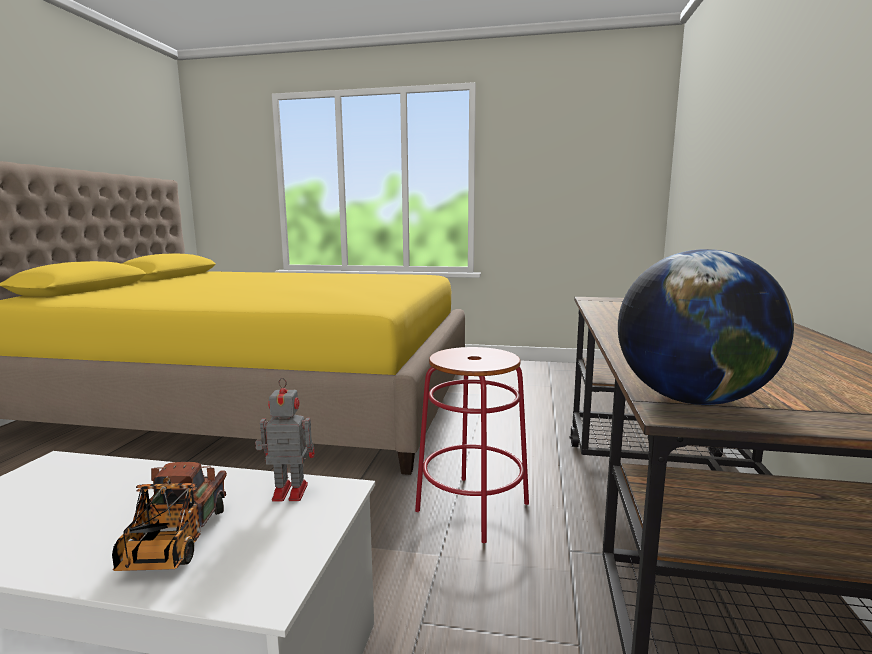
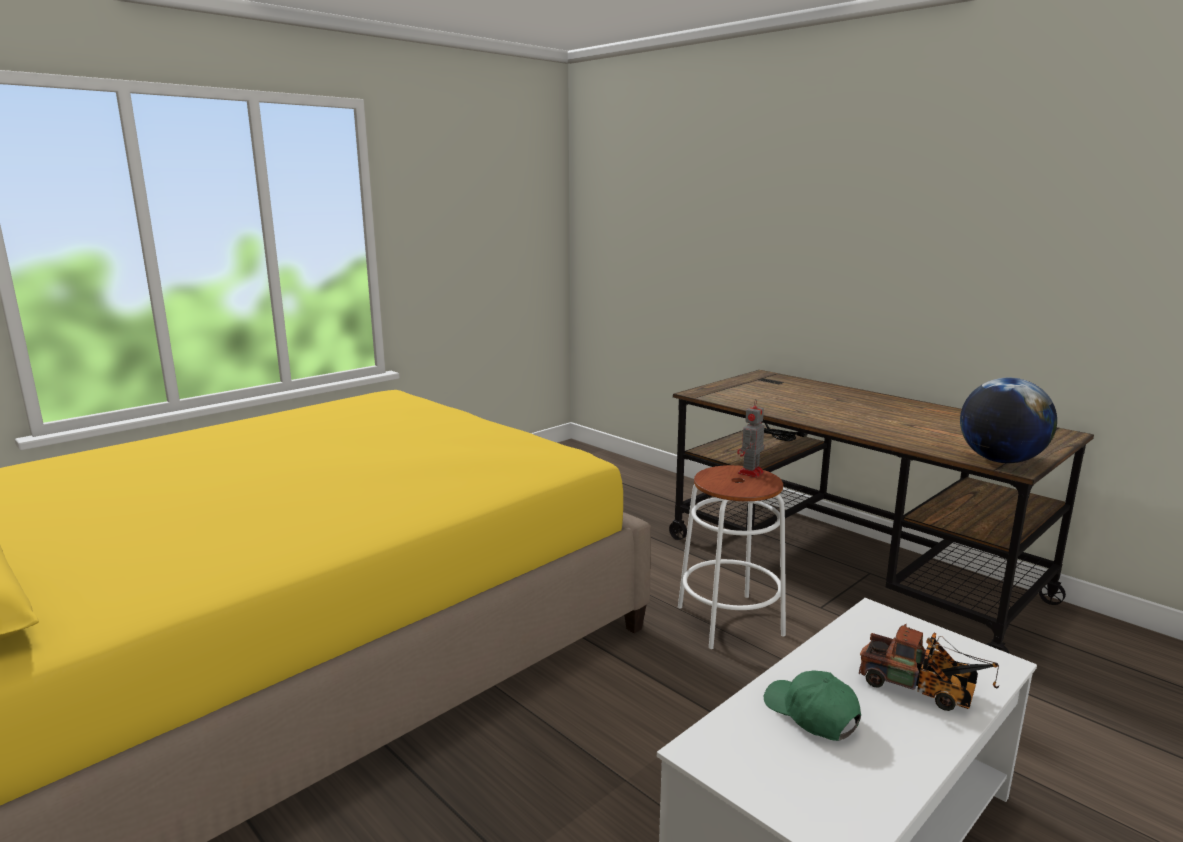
camera: 55 degrees left, 5 degrees up
toy robot [255,378,315,502] -> toy robot moved to [737,399,765,478]
red stool [415,347,529,543] -> white stool [678,465,786,649]
none -> green cap [764,671,861,741]

